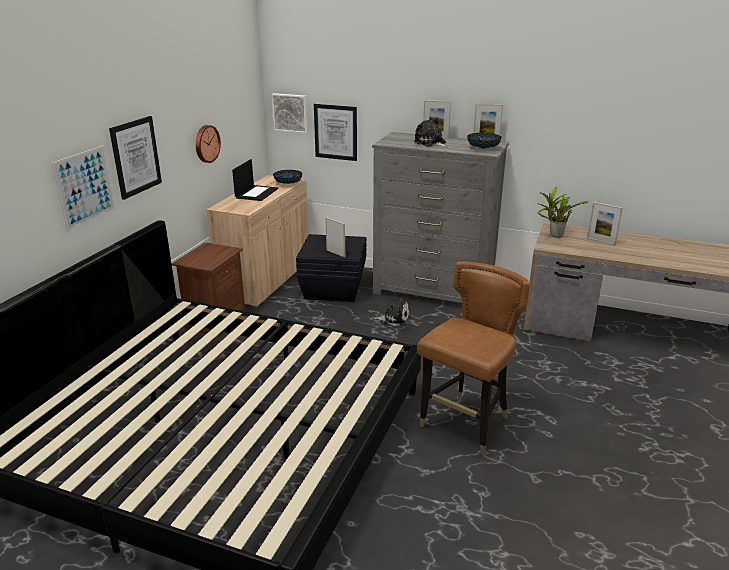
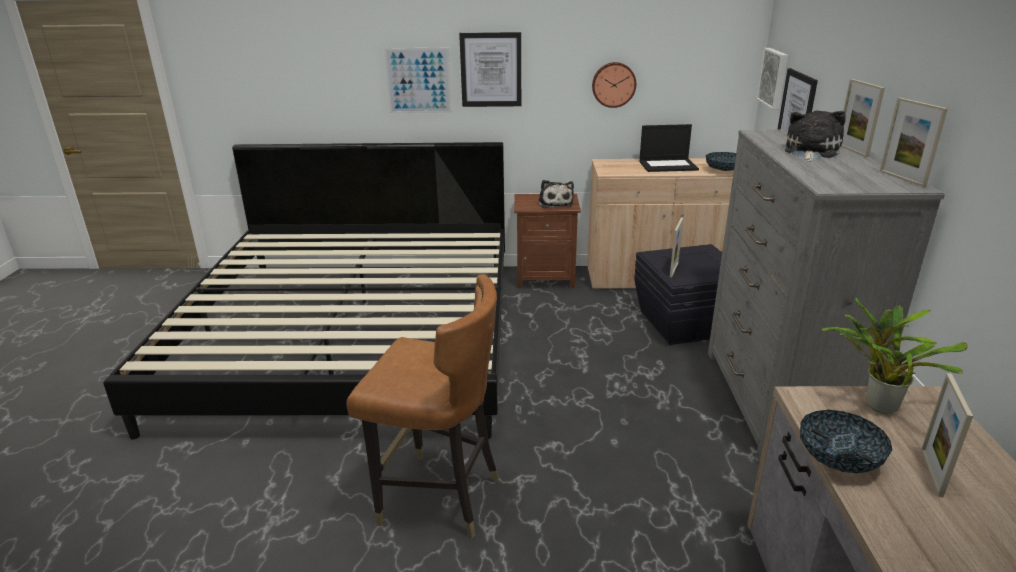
camera: 70 degrees right, 0 degrees up
plush toy [374,297,410,326] -> plush toy moved to [538,180,574,208]
bowl [467,133,501,149] -> bowl moved to [800,410,892,473]

